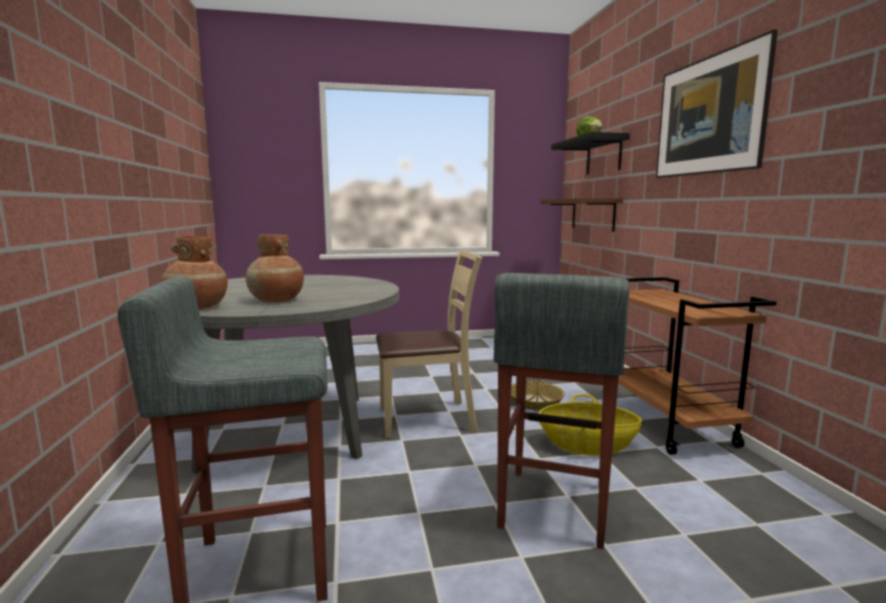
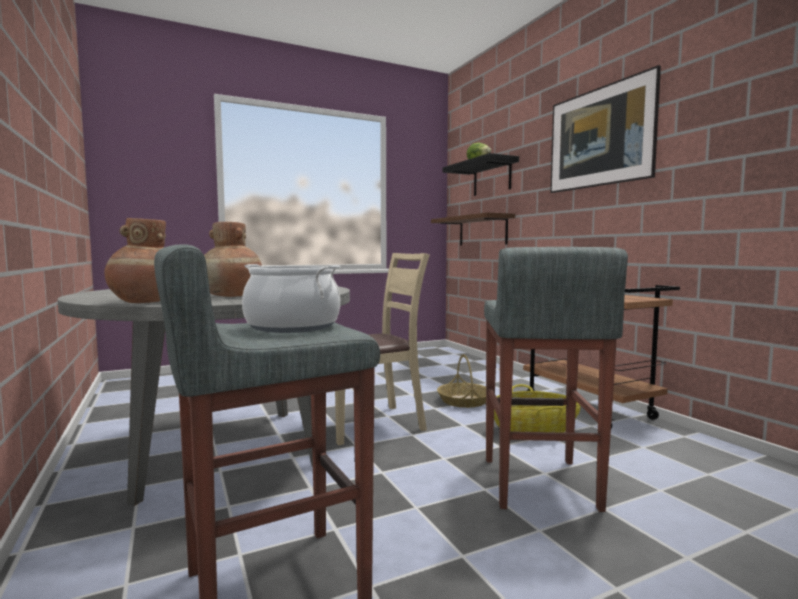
camera: 15 degrees left, 5 degrees down
none -> cooking pot [242,264,341,333]

